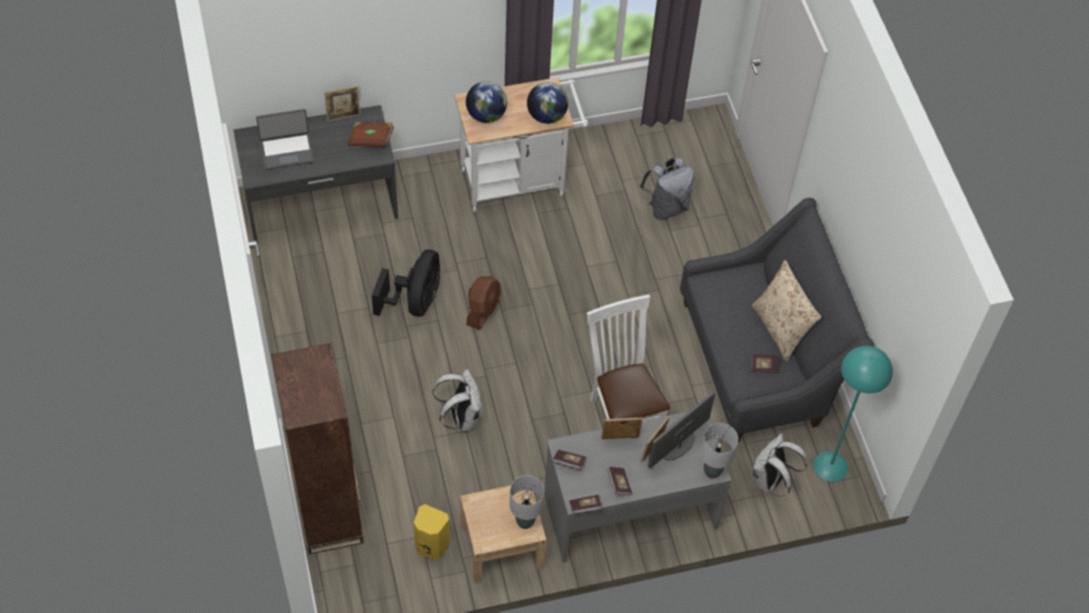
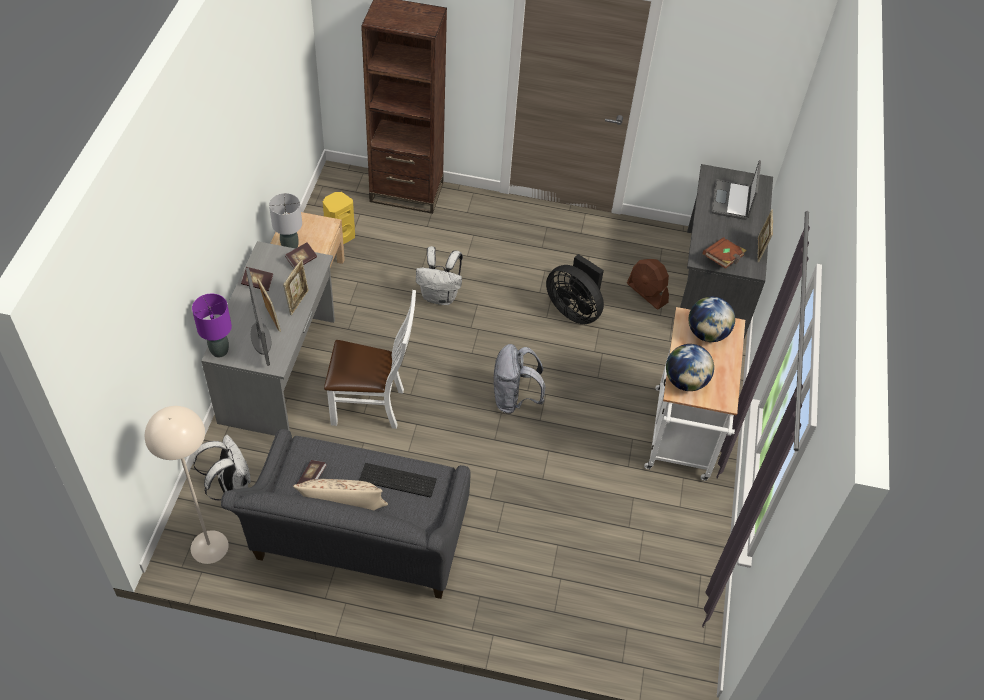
camera: 115 degrees right, 5 degrees down
brown fan [466,276,501,330] -> brown fan moved to [627,259,669,309]
book [569,495,602,514] -> none
grey backpack [640,158,694,220] -> grey backpack moved to [493,344,545,414]
grey table lamp [700,423,738,479] -> purple table lamp [192,294,232,357]
turquoise floor lamp [814,346,893,482] -> beige floor lamp [145,406,229,564]
none -> keyboard [359,463,437,497]

